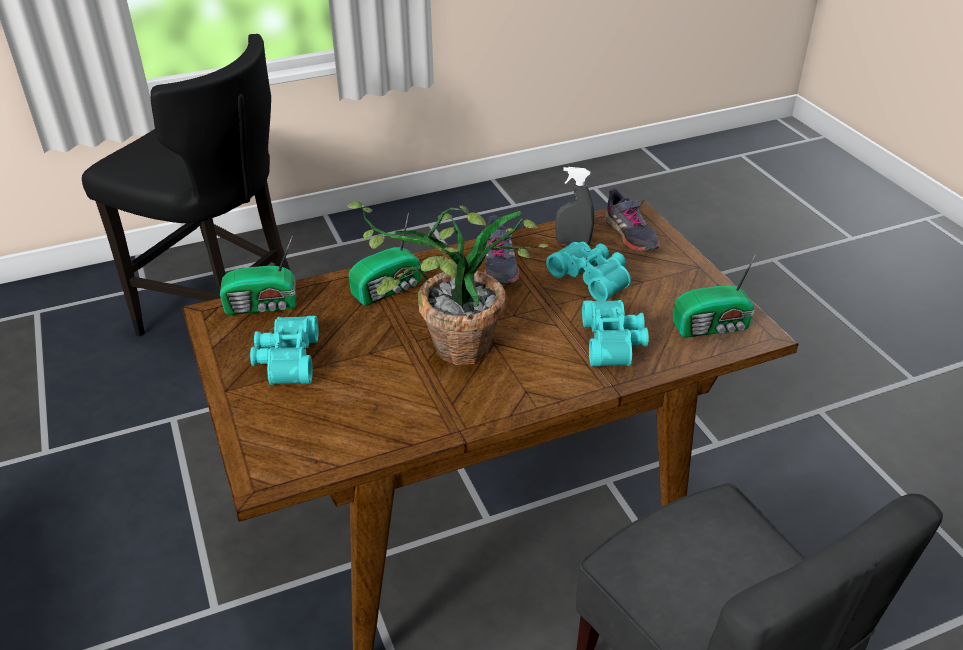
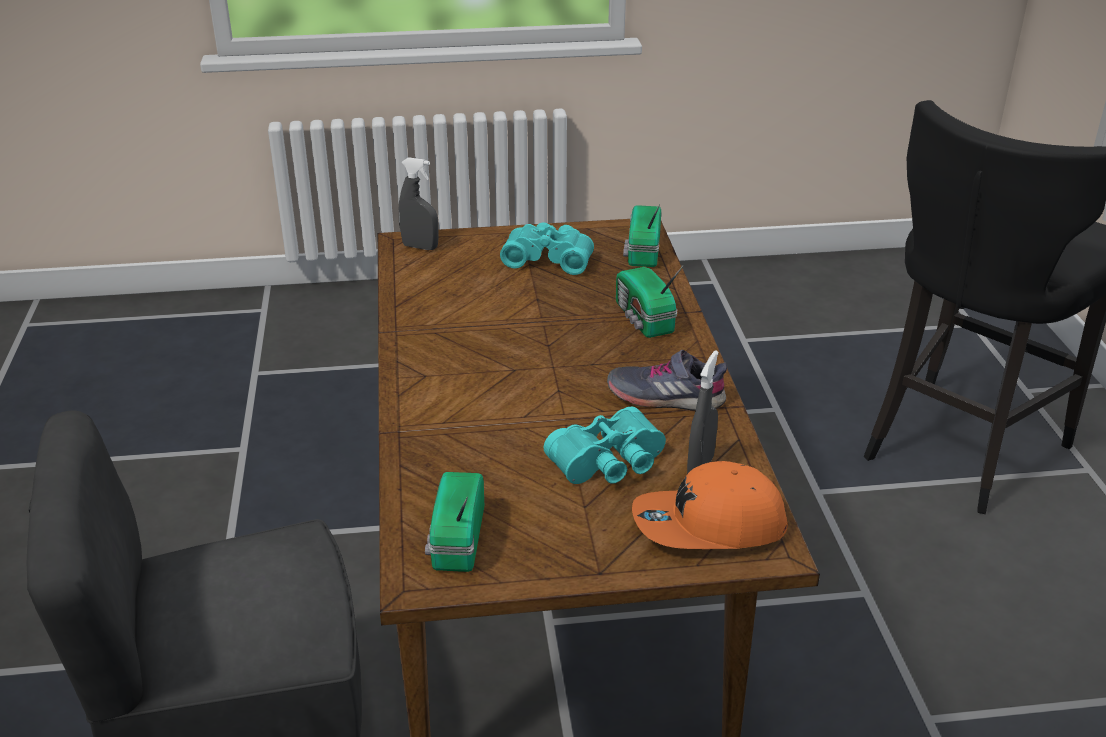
camera: 105 degrees right, 5 degrees down
potted plant [347,201,548,365] -> none
turquoise binoculars [582,300,649,367] -> none
grey shoe [605,189,660,252] -> orange cap [632,461,788,549]
none -> grey spray bottle [399,157,439,250]

